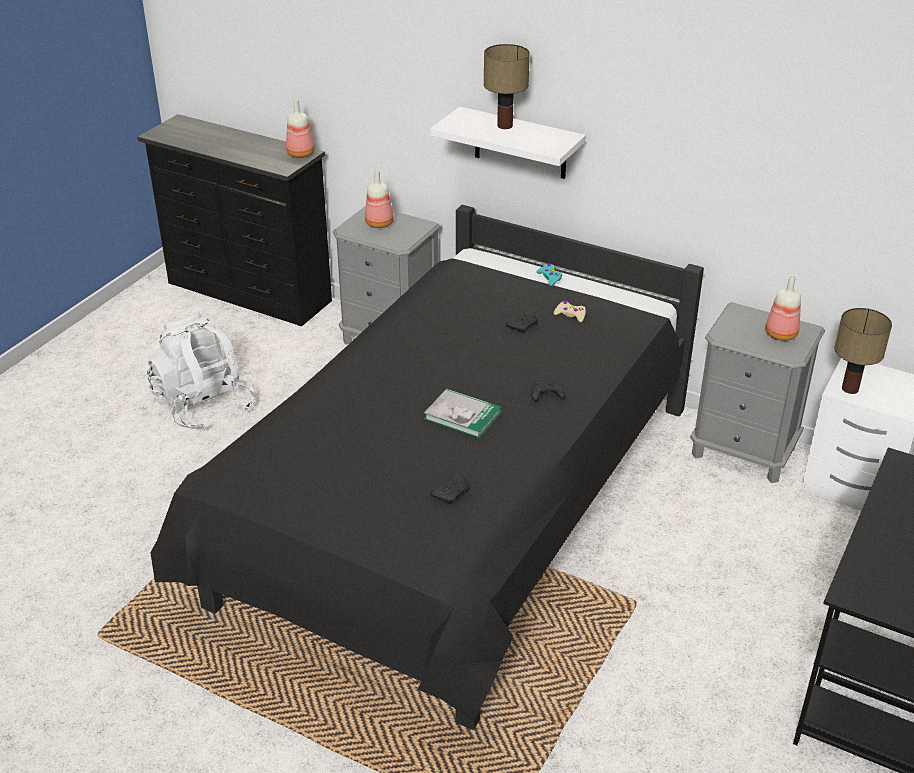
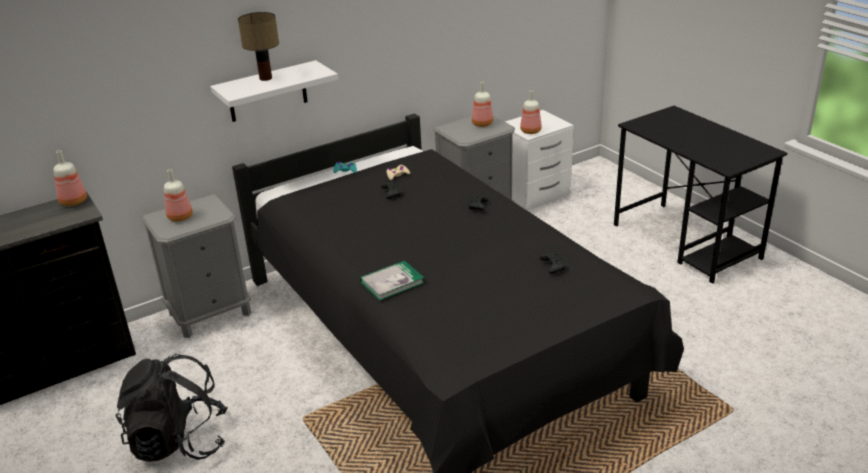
camera: 60 degrees left, 5 degrees down
white backpack [147,313,255,430] -> black backpack [115,354,228,462]
book [424,389,502,438] -> book moved to [360,261,424,301]
table lamp [835,308,892,394] -> bottle [520,90,542,134]

